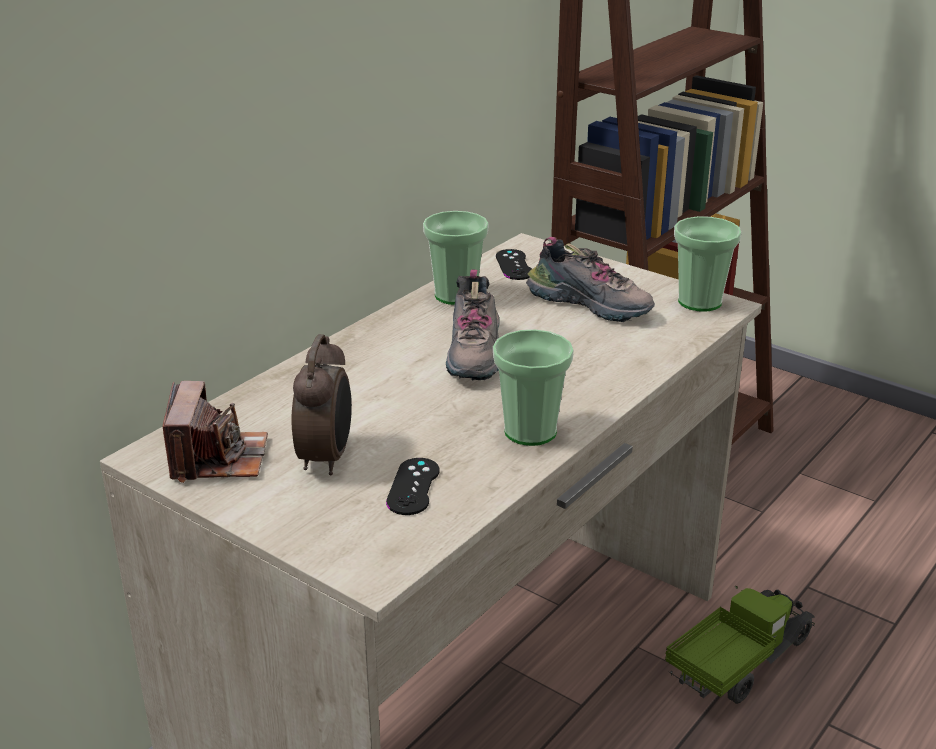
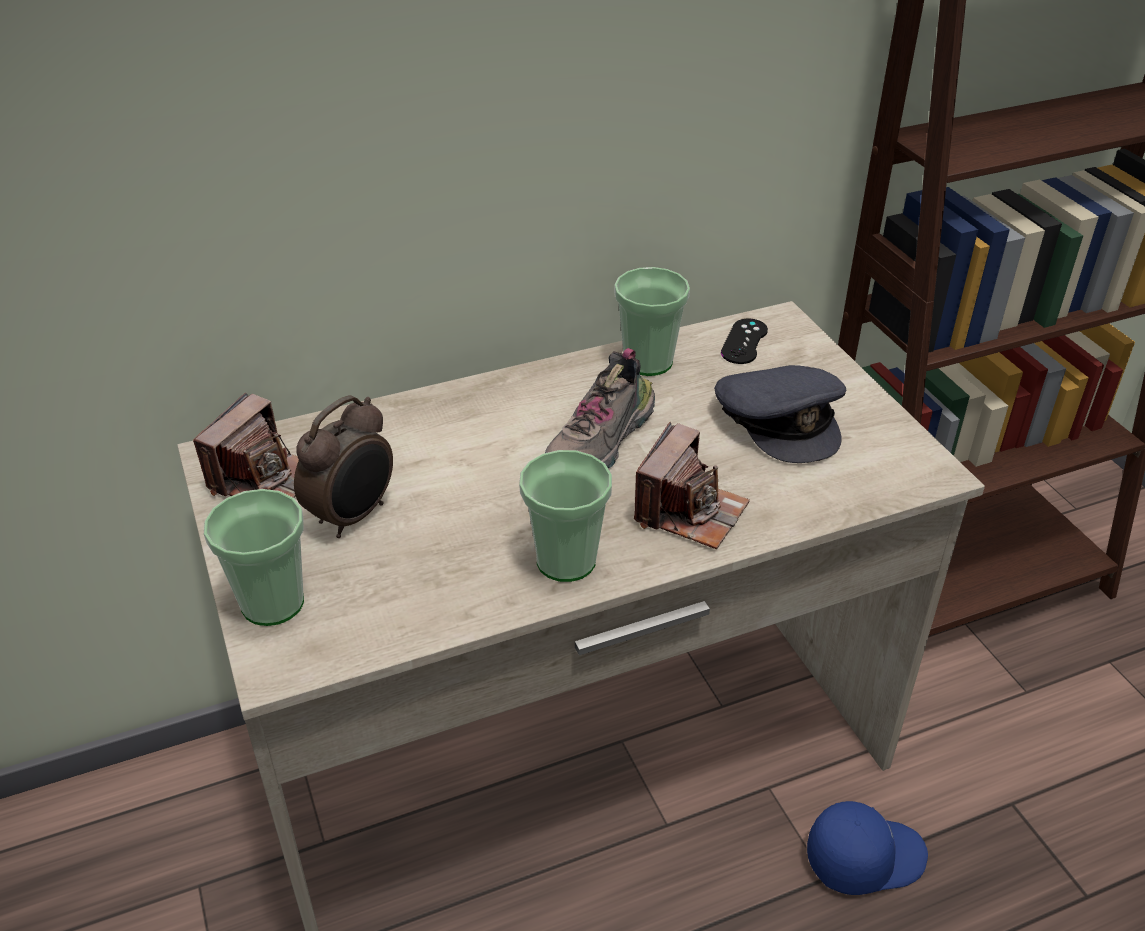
camera: 30 degrees right, 10 degrees up
black game controller [386,458,439,515] -> none
shoe [526,237,655,322] -> grey cap [714,365,846,463]
toy truck [665,586,815,704] -> blue cap [807,801,928,895]
cup [674,216,741,312] -> cup moved to [204,489,304,626]
none -> camera [634,422,750,549]

